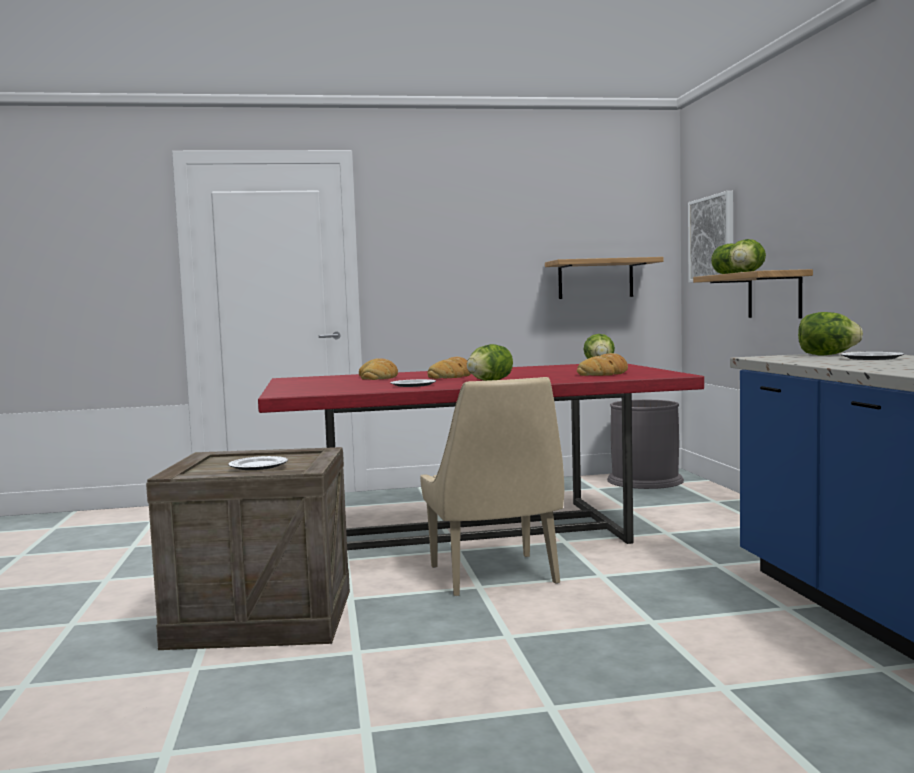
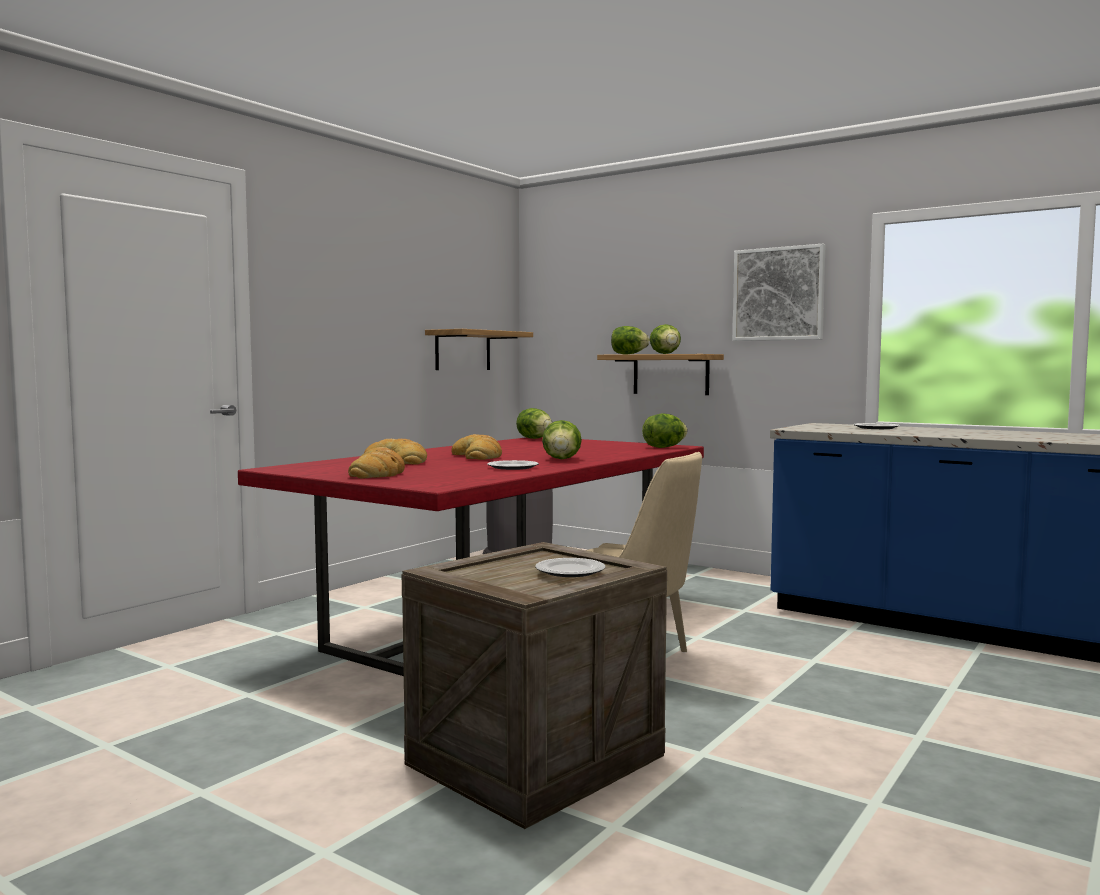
camera: 45 degrees left, 0 degrees up
bread [577,353,628,376] -> bread moved to [348,447,405,479]
picture [688,191,733,283] -> picture moved to [733,244,826,341]
lettuce [798,312,863,355] -> lettuce moved to [642,413,688,448]

